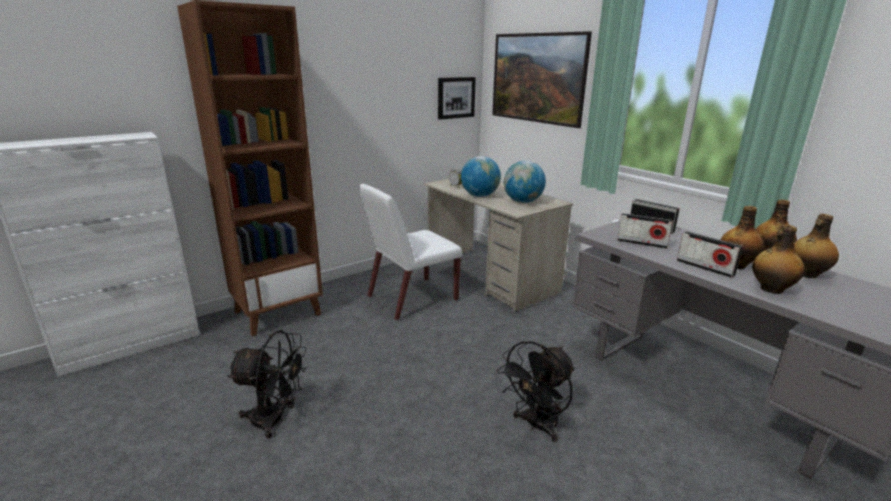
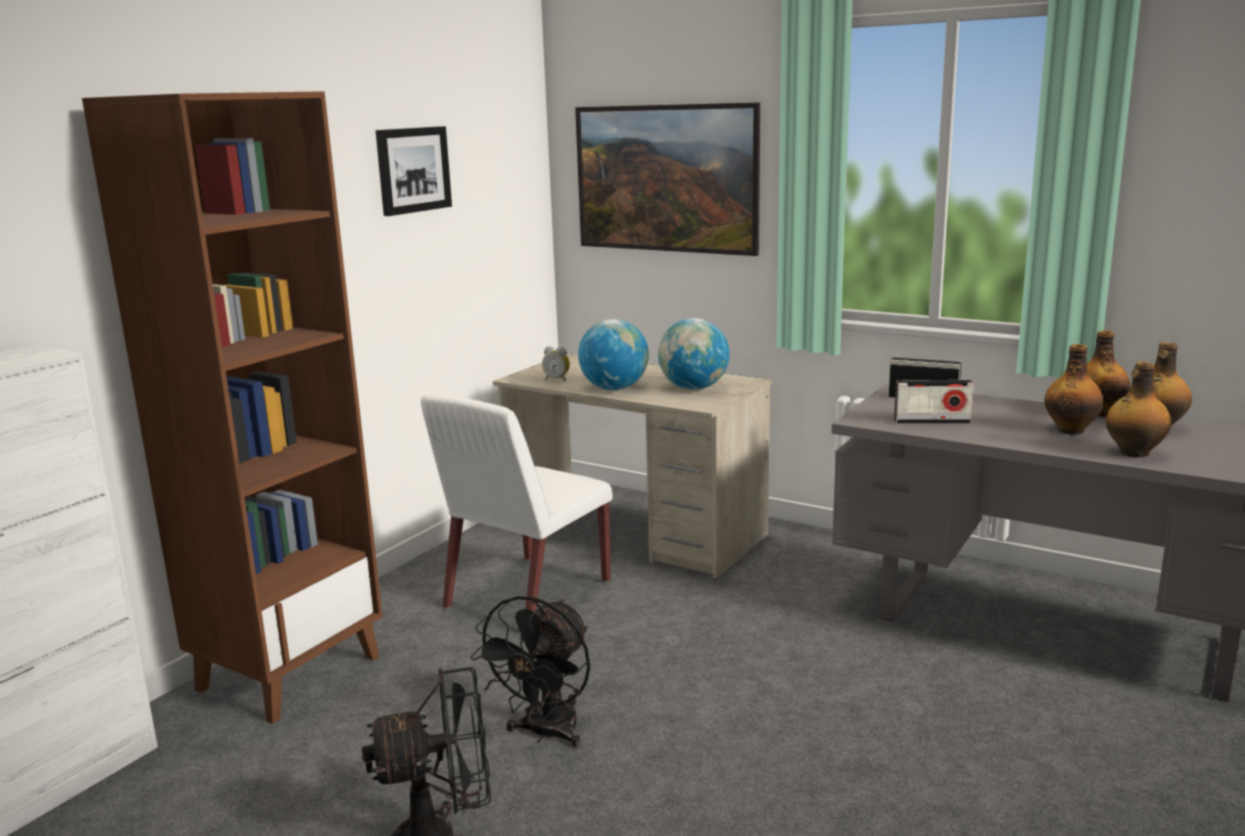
camera: 20 degrees left, 5 degrees down
picture [438,77,476,120] -> picture moved to [375,126,452,216]
black fan [497,341,575,442] -> black fan moved to [470,596,590,748]
radio [677,231,743,278] -> none

